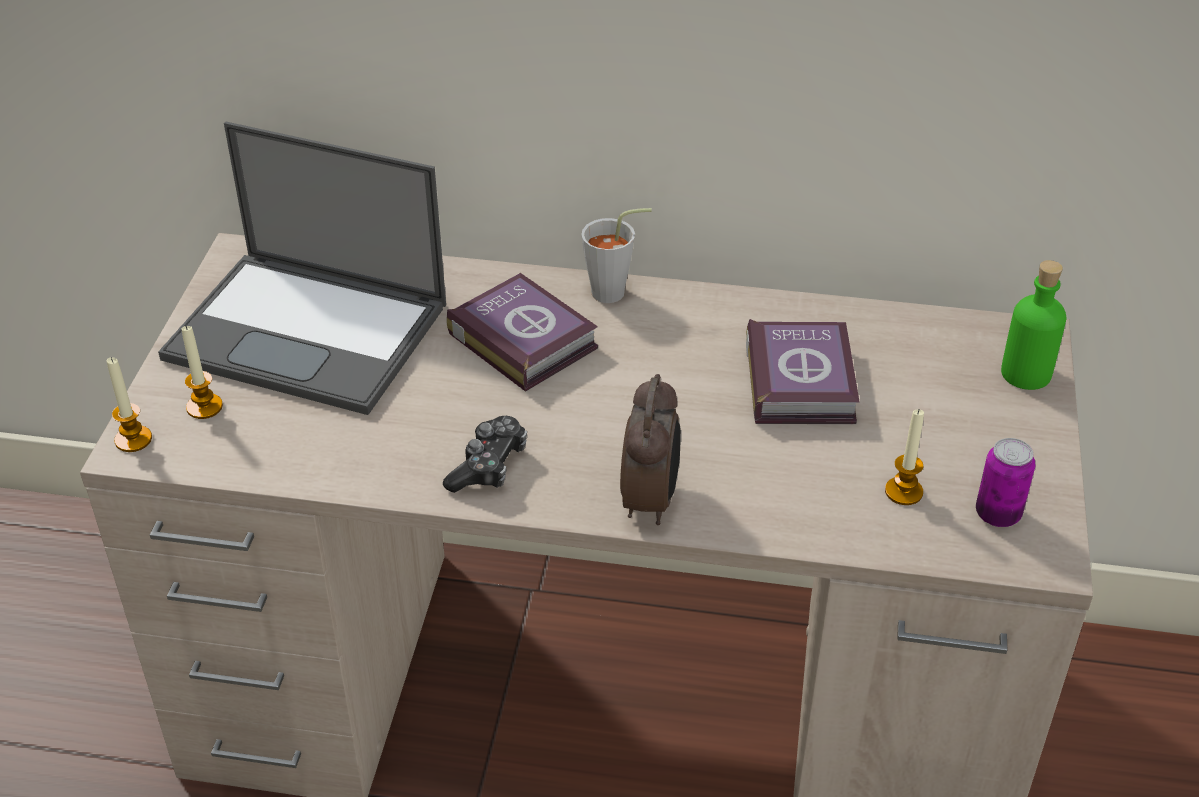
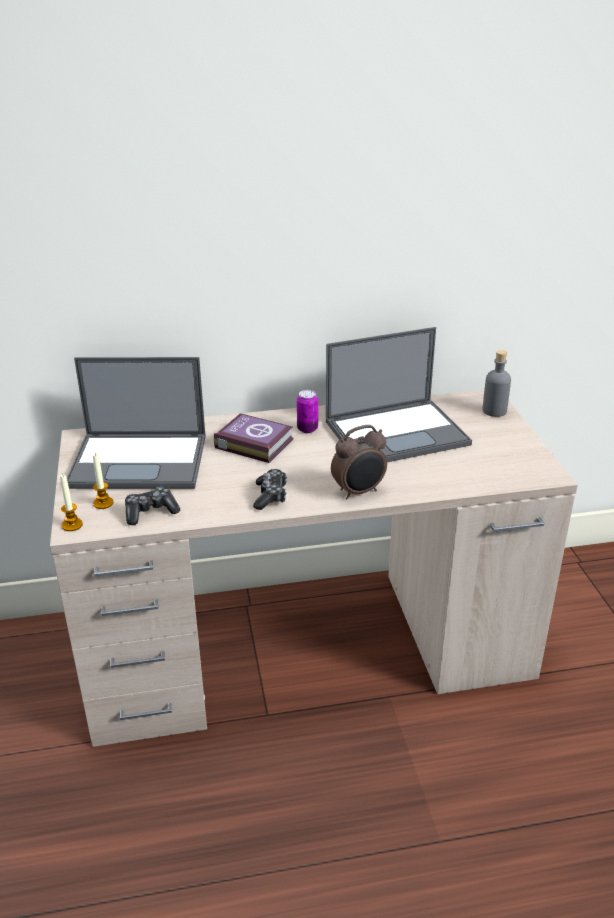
camera: 20 degrees left, 10 degrees down
grey cup [581,208,652,303] -> none
alarm clock [620,374,681,525] -> alarm clock turned 75 degrees clockwise [331,425,387,499]
book [746,319,860,424] -> laptop [326,327,472,462]
candle [885,410,924,505] -> none
can [976,438,1035,527] -> can moved to [297,390,318,433]
green bottle [1001,260,1066,390] -> grey bottle [483,350,511,417]
none -> game controller [125,487,180,525]

